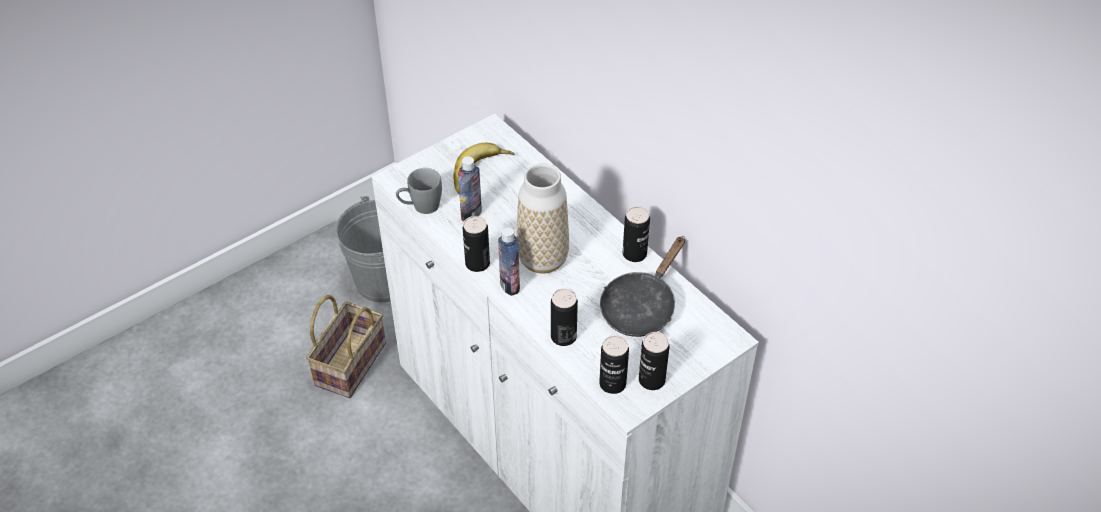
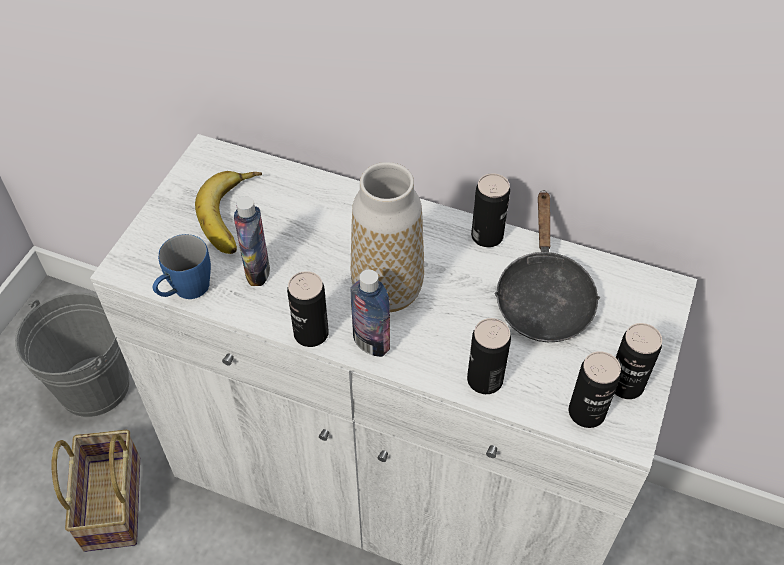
camera: 30 degrees left, 5 degrees up
grey mug [396,168,442,214] -> blue mug [153,234,211,299]

